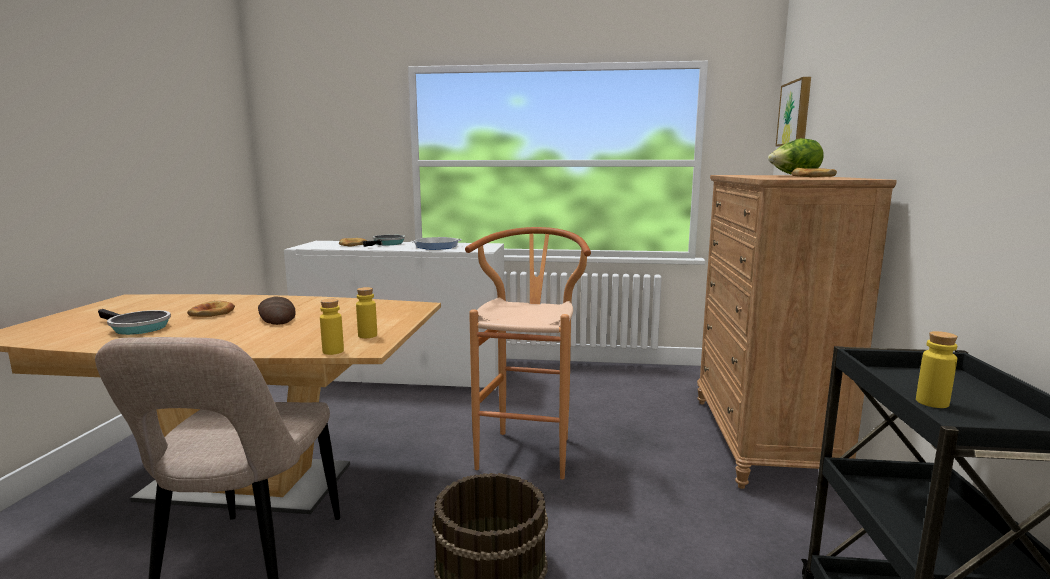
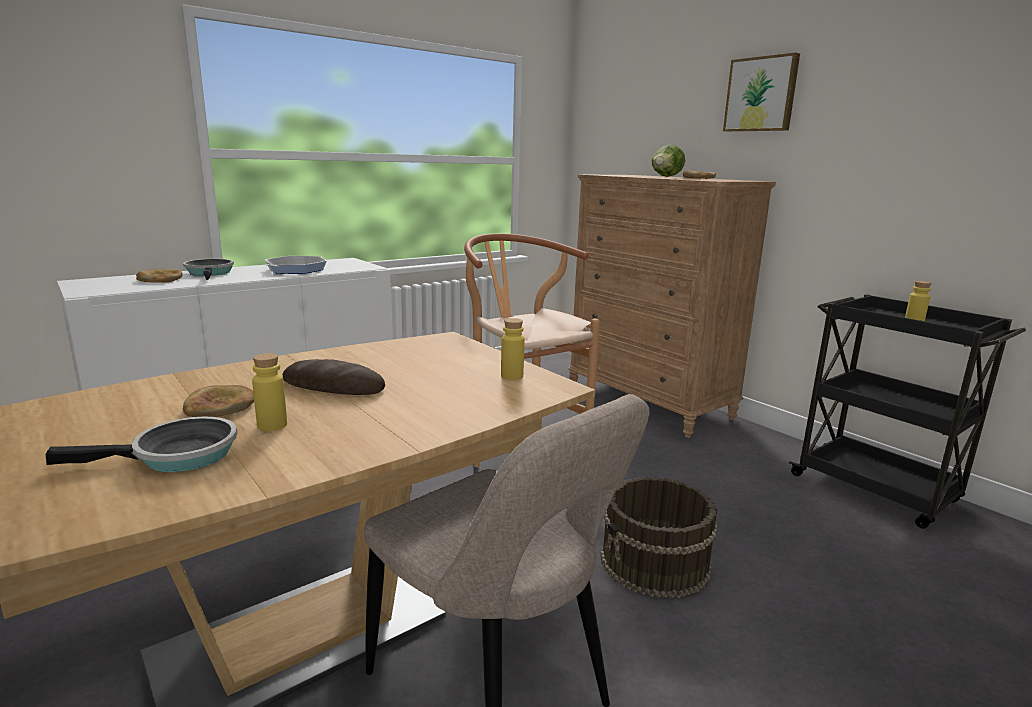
camera: 45 degrees left, 5 degrees up
yellow bottle [320,299,344,355] -> yellow bottle moved to [252,353,287,431]
picture [776,77,811,146] -> picture moved to [723,52,800,132]

